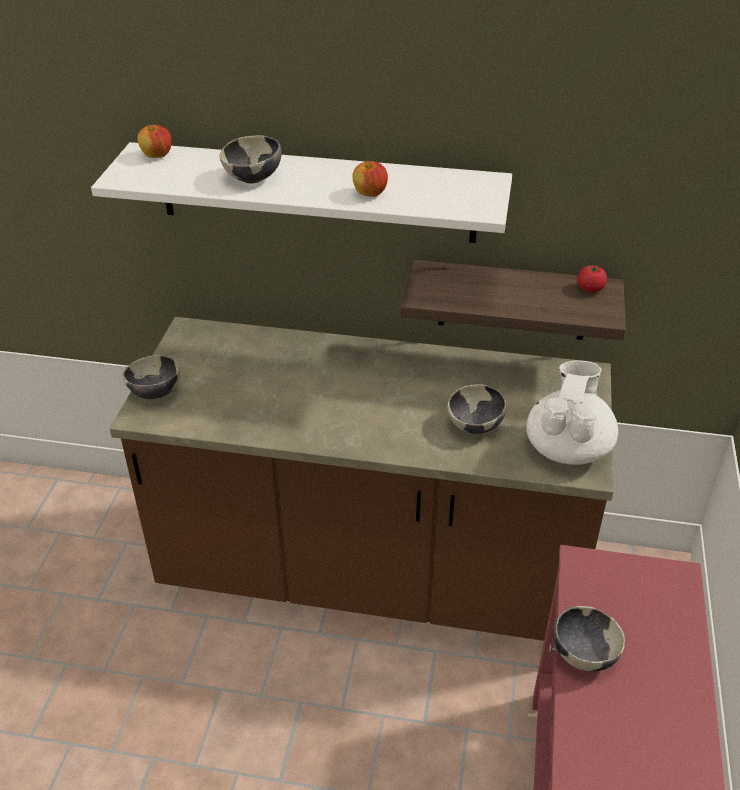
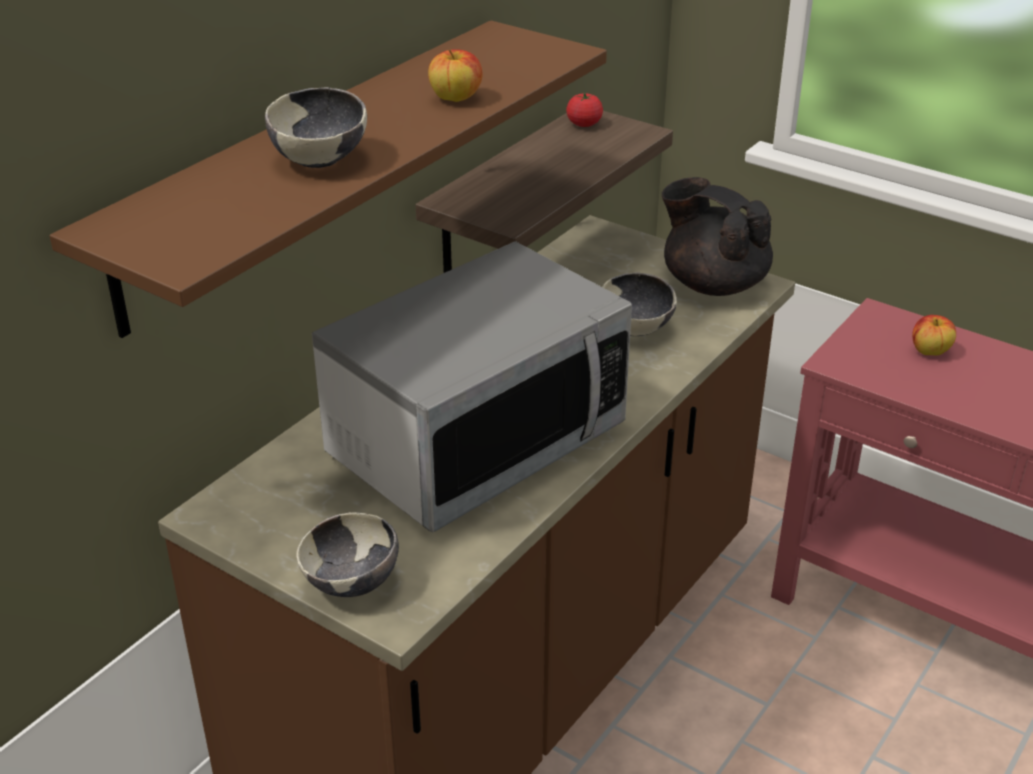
camera: 65 degrees left, 5 degrees down
white shelf [91,142,512,243] -> brown shelf [50,21,607,338]
apple [137,125,172,158] -> apple moved to [912,315,956,356]
white teapot [526,360,618,465] -> black teapot [662,177,773,296]
bowl [553,606,625,671] -> none
none -> microwave [312,241,632,532]

